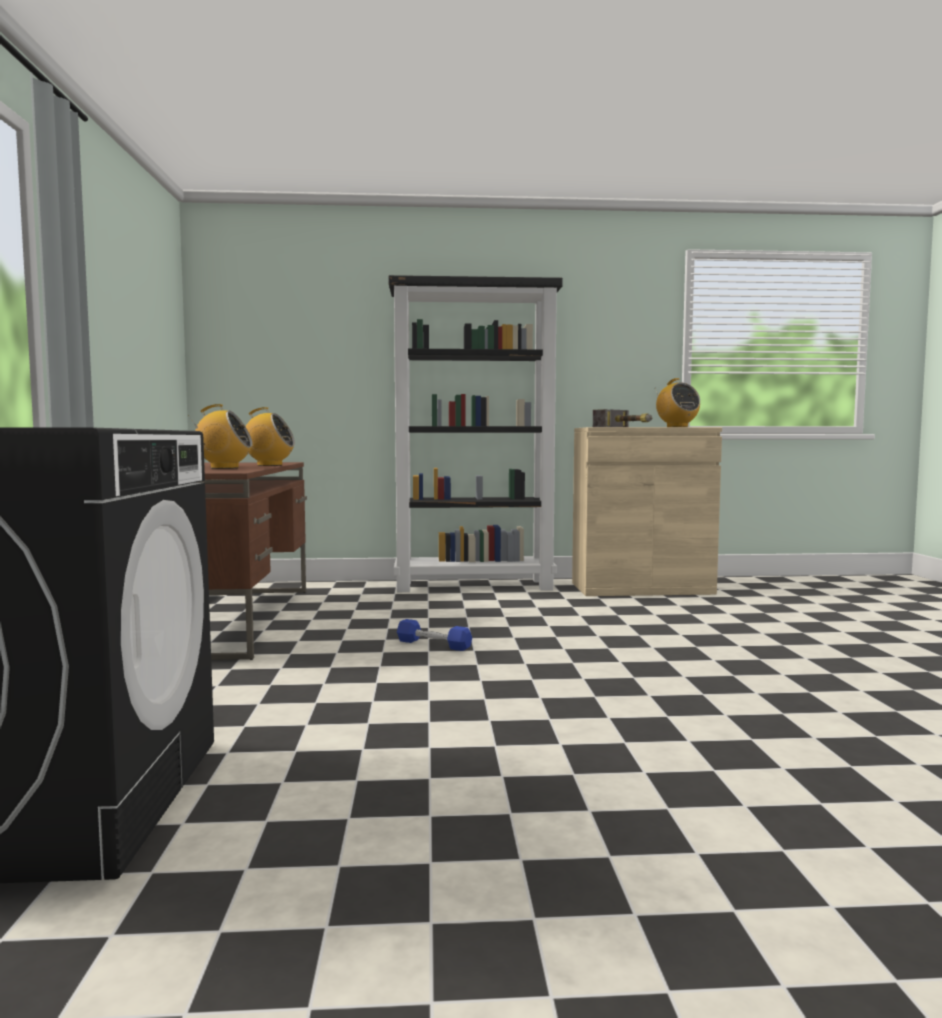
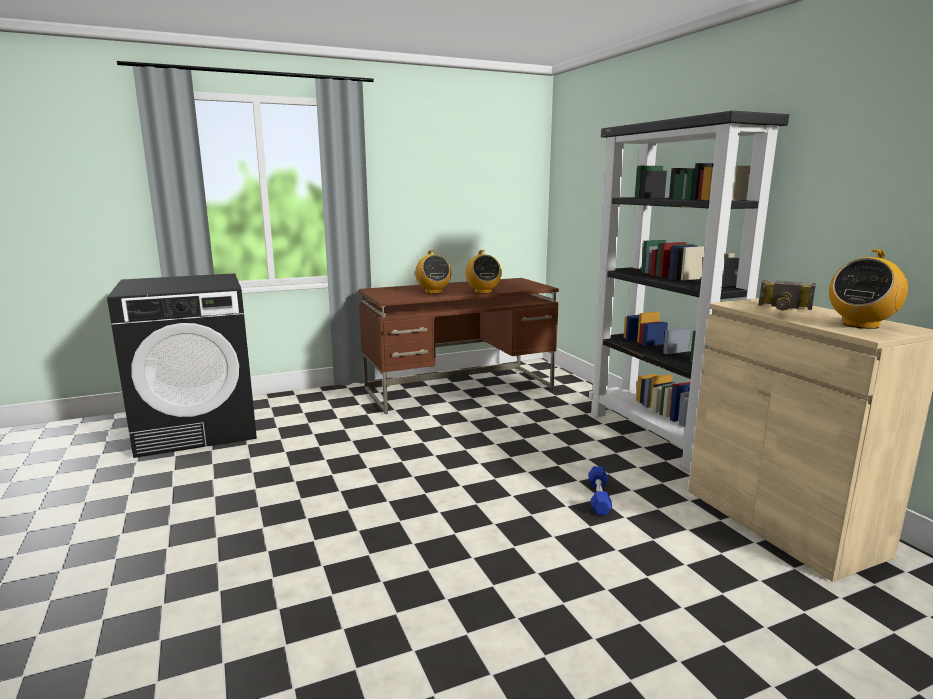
camera: 70 degrees right, 10 degrees up
blue dumbbell [397,619,472,651] -> blue dumbbell moved to [588,466,612,515]

